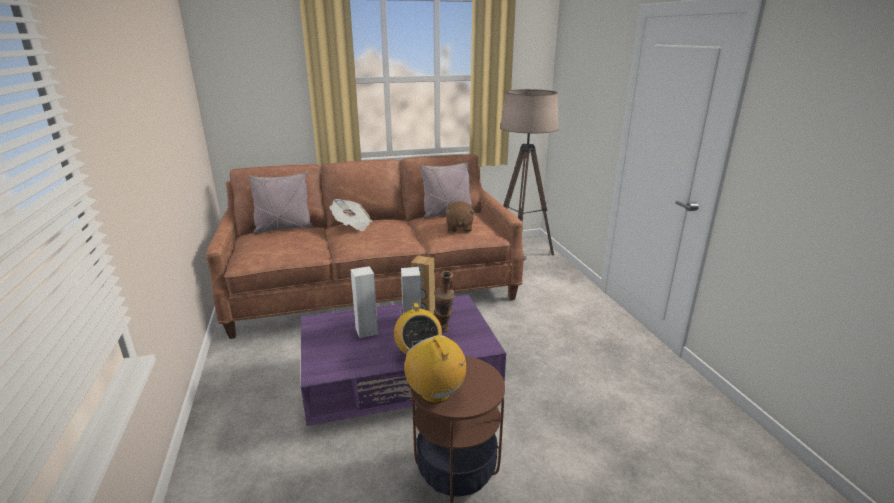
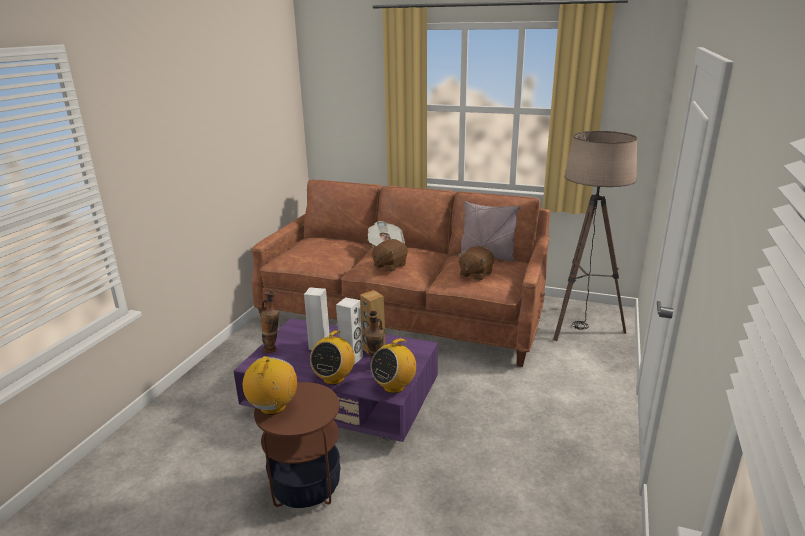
camera: 35 degrees right, 0 degrees up
purple pillow [248,173,313,234] -> none
none -> vase [261,291,279,353]
none -> radio [370,338,416,393]
none -> brown plush toy [371,239,408,272]

